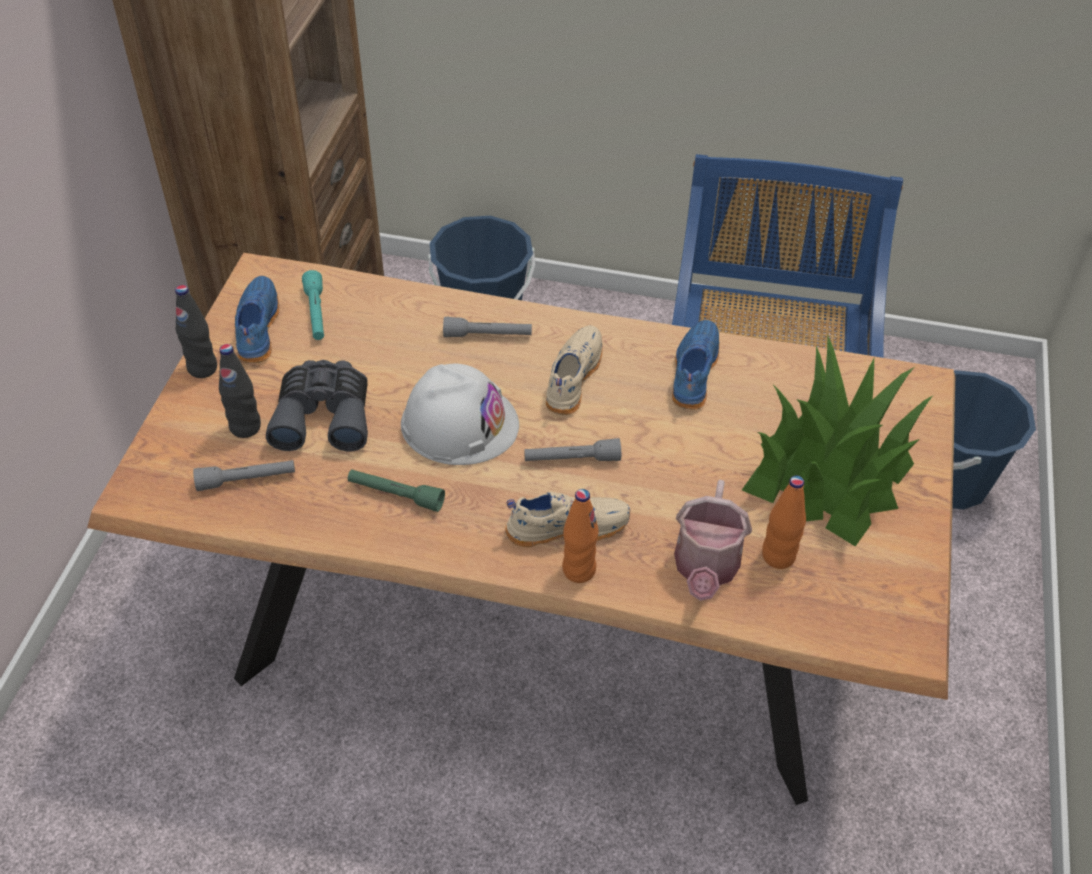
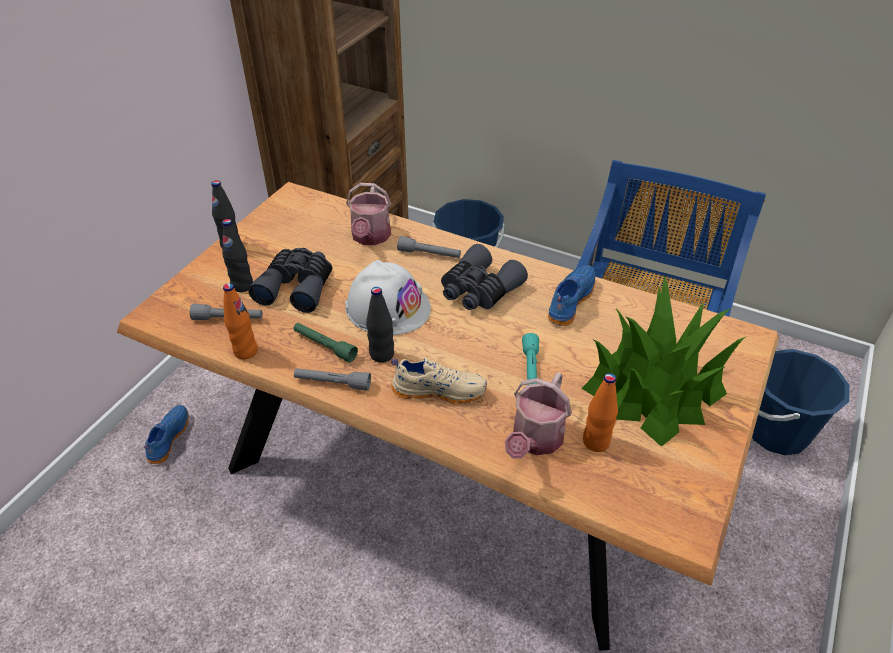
camera: 15 degrees right, 5 degrees down
blue shoe [235,276,279,363] -> blue shoe moved to [144,405,189,464]
turquoise flashlight [302,270,324,340] -> turquoise flashlight moved to [522,333,539,385]
grey flashlight [524,438,621,461] -> grey flashlight moved to [294,368,371,391]
beige shoe [546,325,603,415] -> grey binoculars [441,244,528,310]
orange bottle [562,489,599,583] -> orange bottle moved to [223,283,258,359]
none -> watering can [346,183,392,245]
none -> black bottle [366,287,394,363]

